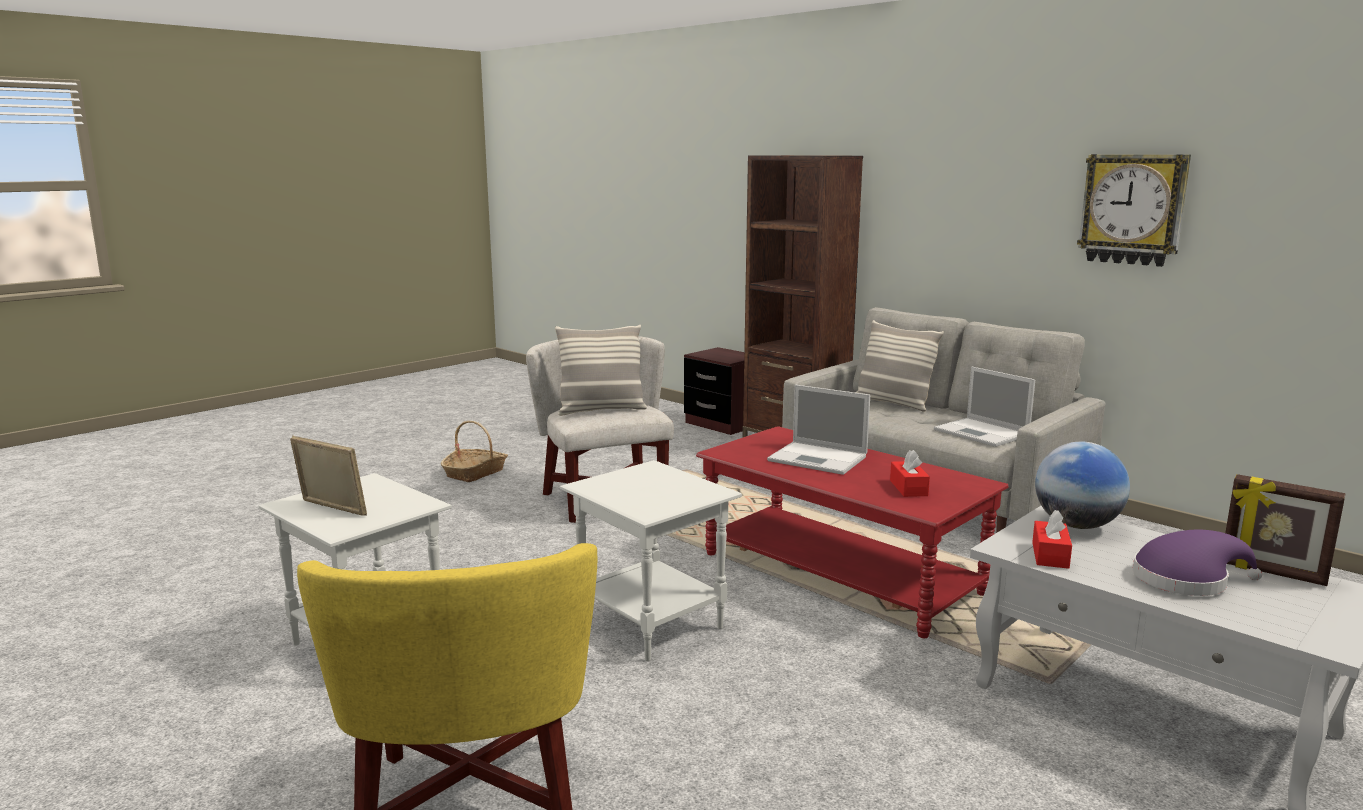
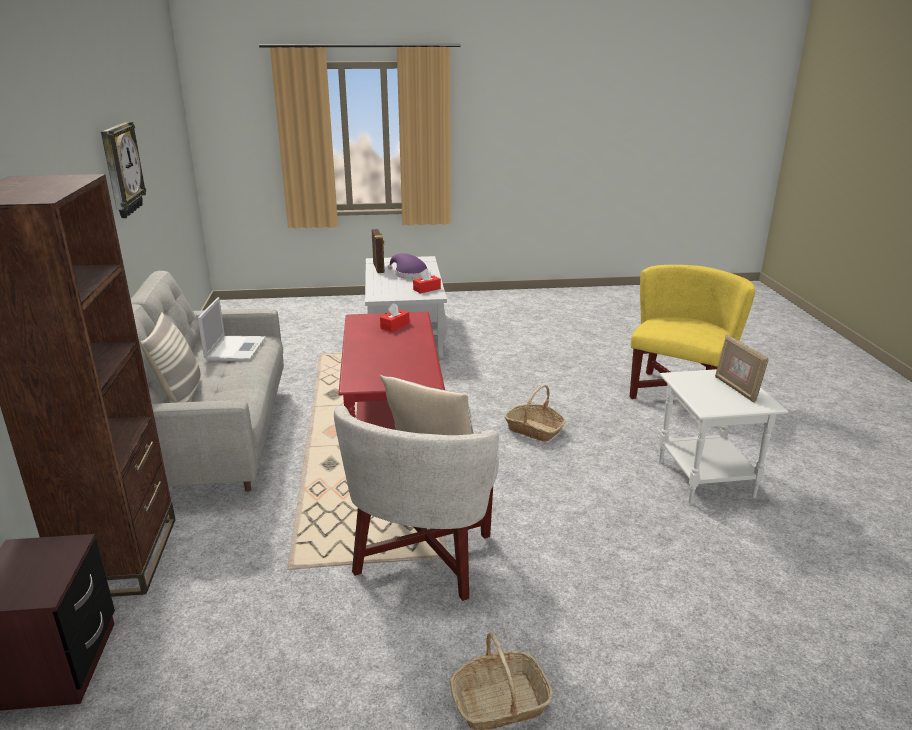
camera: 140 degrees left, 10 degrees up
white side table [560,460,742,661] -> basket [504,384,565,442]
laptop [767,385,870,475] -> none
globe [1035,442,1130,529] -> none

